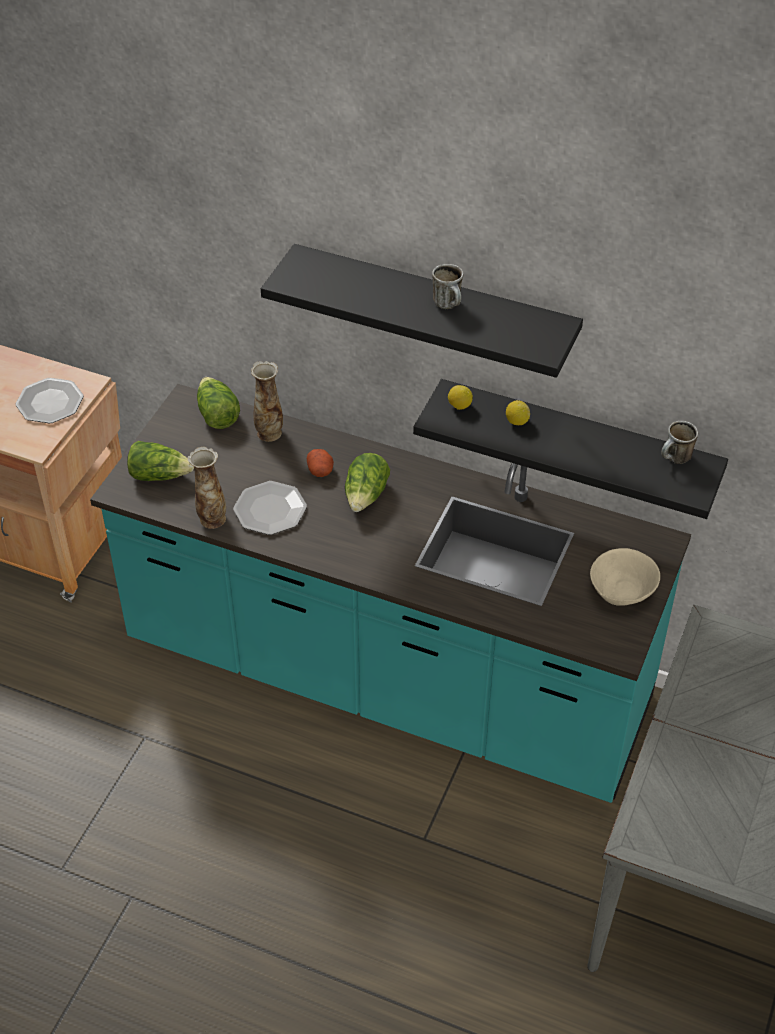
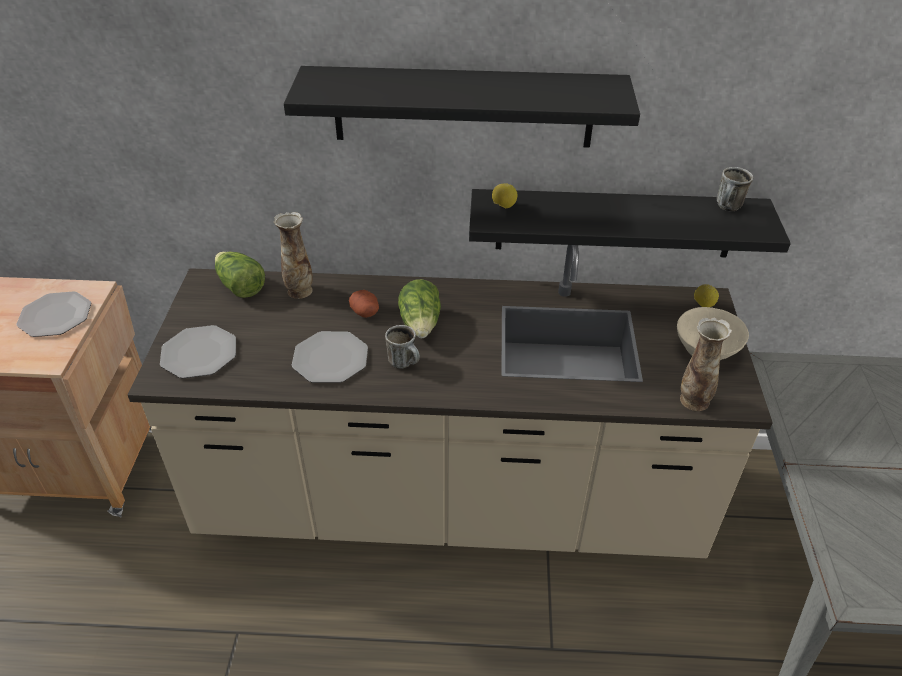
camera: 20 degrees left, 5 degrees down
turquoise counter [90,384,691,803] -> beige counter [128,245,773,558]
lettuce [127,441,194,481] -> plate [160,325,236,378]
vase [187,447,226,529] -> vase moved to [680,317,732,411]
mug [432,264,463,309] -> mug moved to [385,325,420,369]
lemon [506,400,530,425] -> lemon moved to [694,284,719,307]

